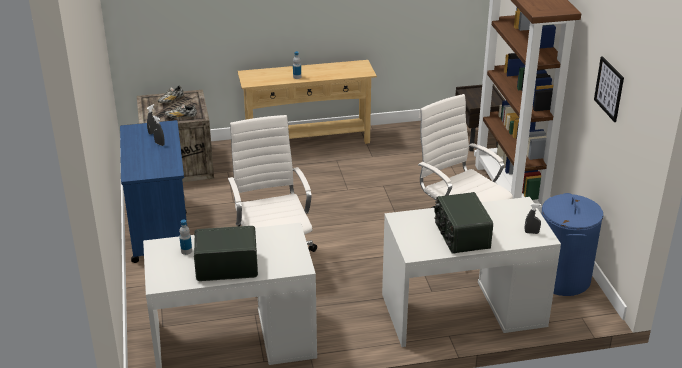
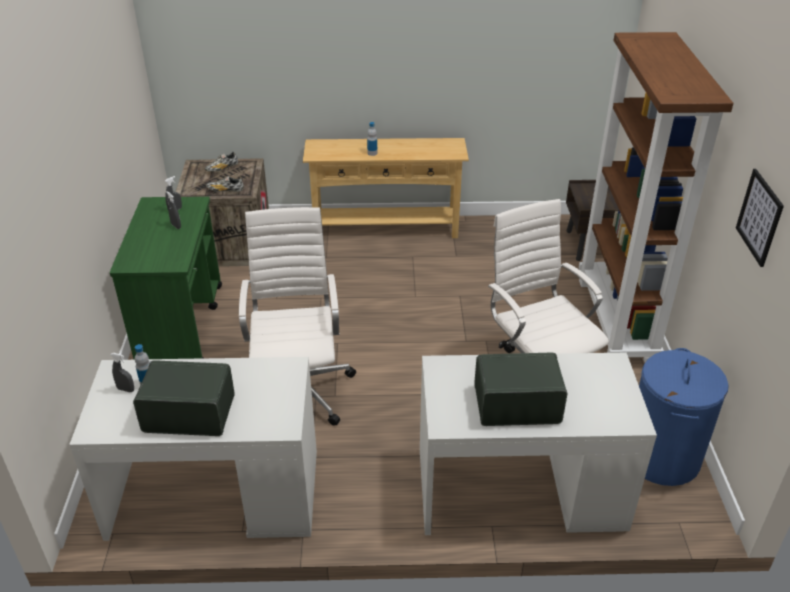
camera: 10 degrees right, 5 degrees up
blue cart [120,120,187,263] -> green cart [110,196,222,360]
radio [434,192,493,254] -> radio turned 90 degrees clockwise [474,353,567,426]
grey spray bottle [525,203,541,234] -> grey spray bottle moved to [111,353,134,392]

